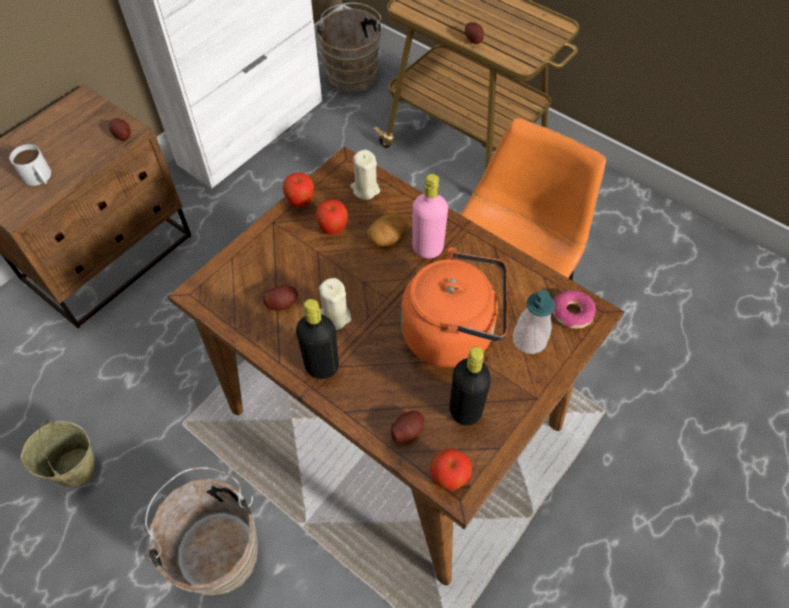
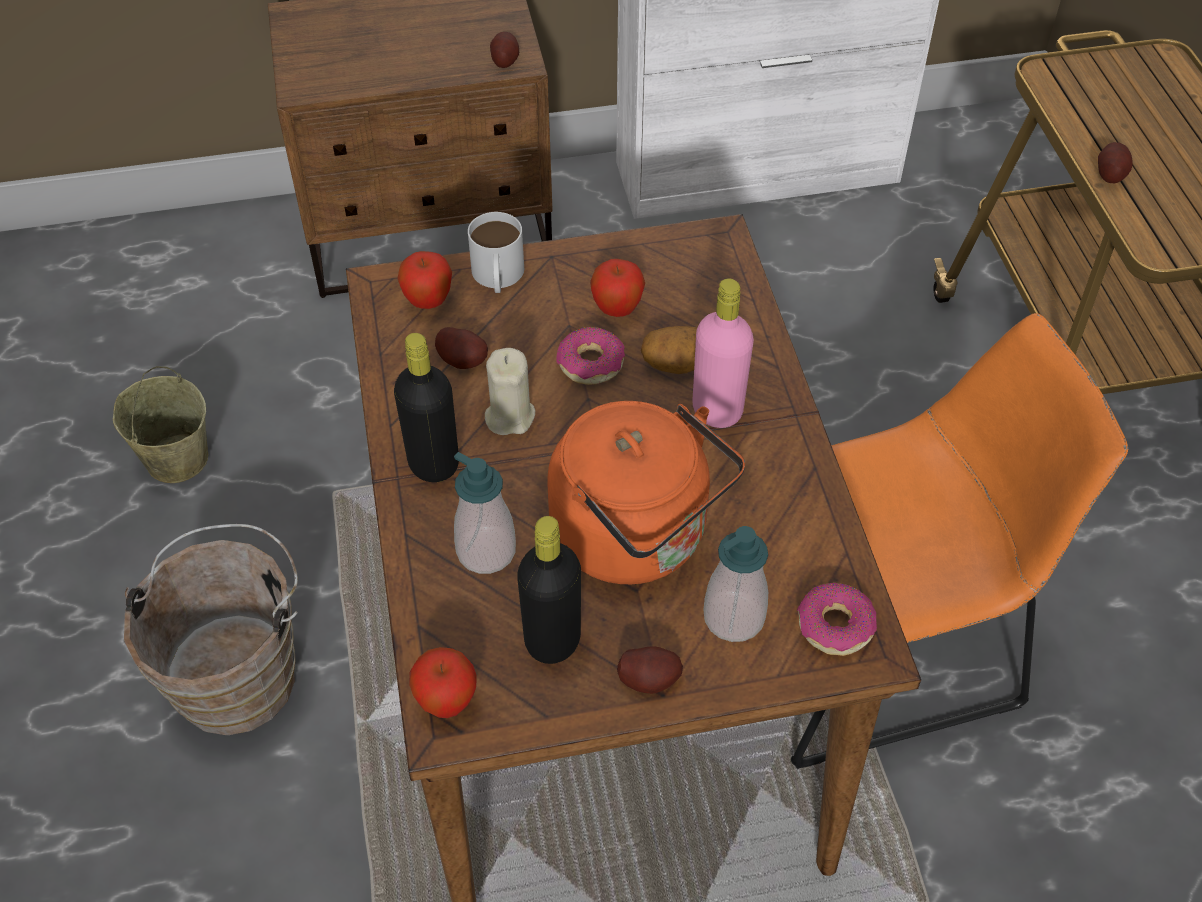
camera: 40 degrees right, 5 degrees down
white mug [10,144,52,186] -> white mug moved to [468,212,524,293]
apple [283,172,314,207] -> apple moved to [397,251,452,309]
brown bucket [314,3,386,93] -> none
beige candle [350,150,380,200] -> none
potato [391,411,424,443] -> potato moved to [617,646,683,694]
none -> soap dispenser [454,452,516,574]
none -> donut [556,327,625,385]

